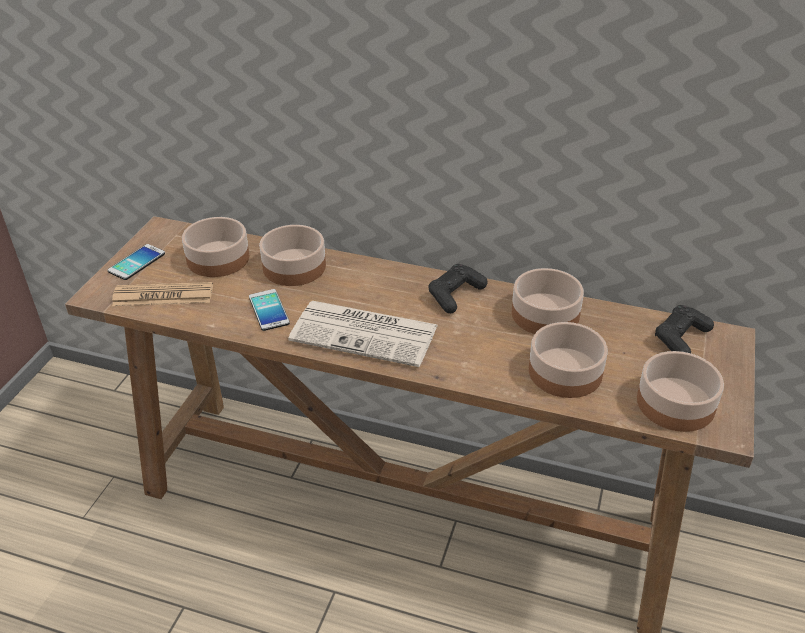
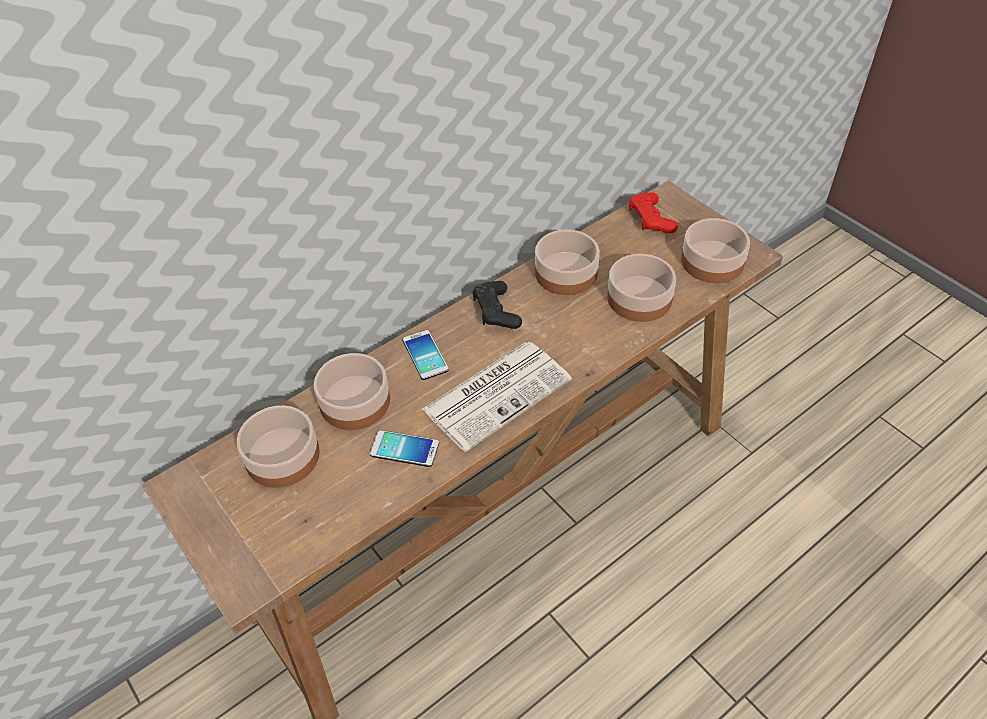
camera: 55 degrees left, 10 degrees up
phone [108,244,165,280] -> phone moved to [403,330,449,380]
newspaper [112,282,213,306] -> none
black game controller [655,305,714,353] -> red game controller [629,193,678,233]

